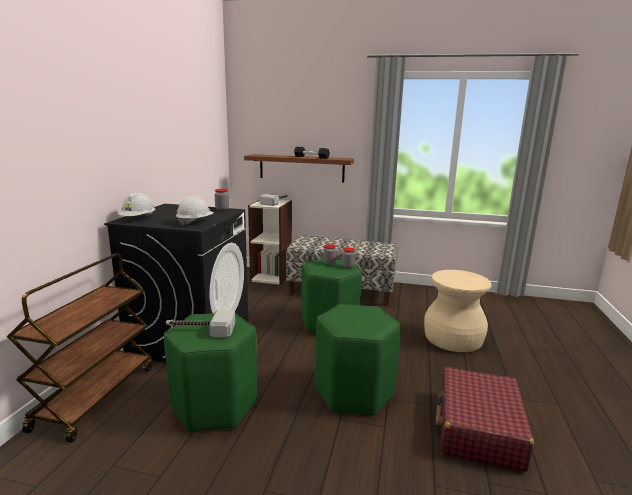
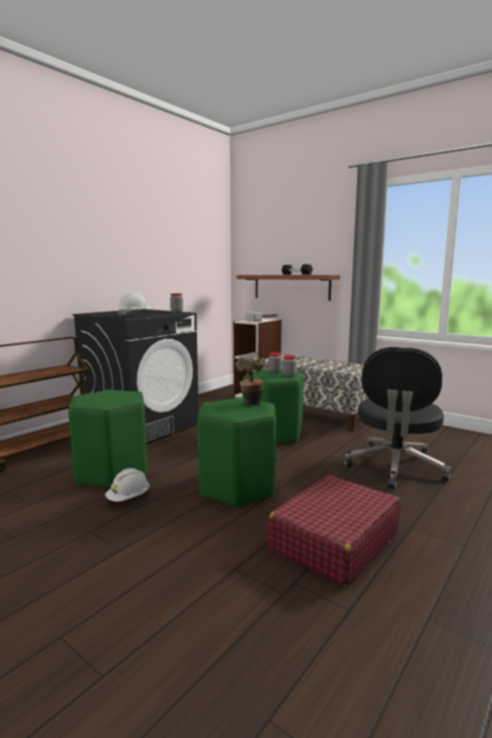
camera: 25 degrees right, 5 degrees down
white hard hat [118,193,155,216] -> white hard hat moved to [105,468,150,502]
hammer [166,310,235,337] -> none
beige stool [424,270,491,352] -> black office chair [344,347,451,489]
none -> potted plant [235,355,265,405]

